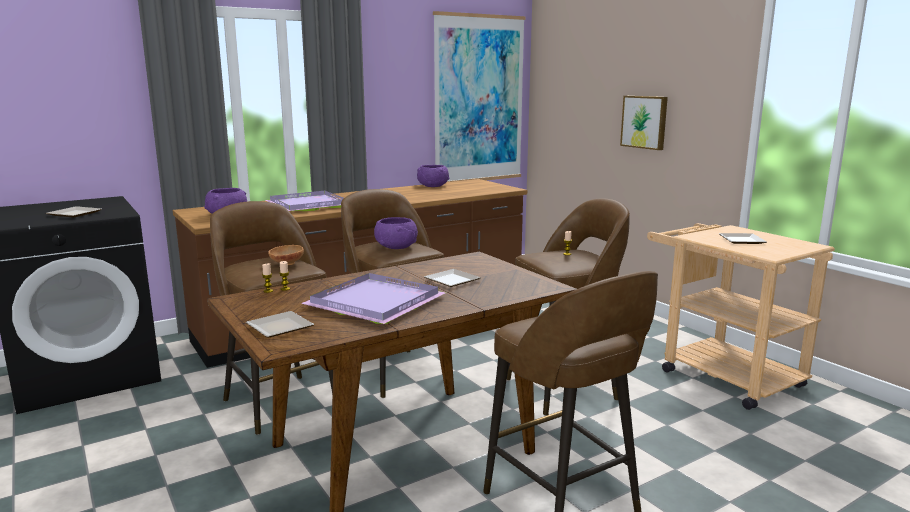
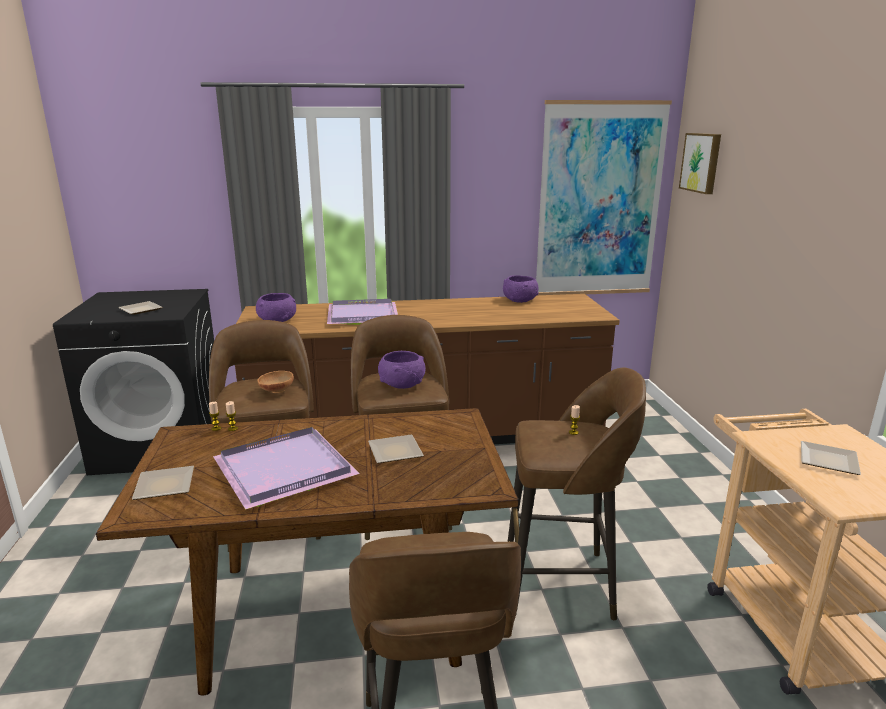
camera: 25 degrees right, 5 degrees up
picture [620,96,668,150] -> picture moved to [679,133,721,194]

